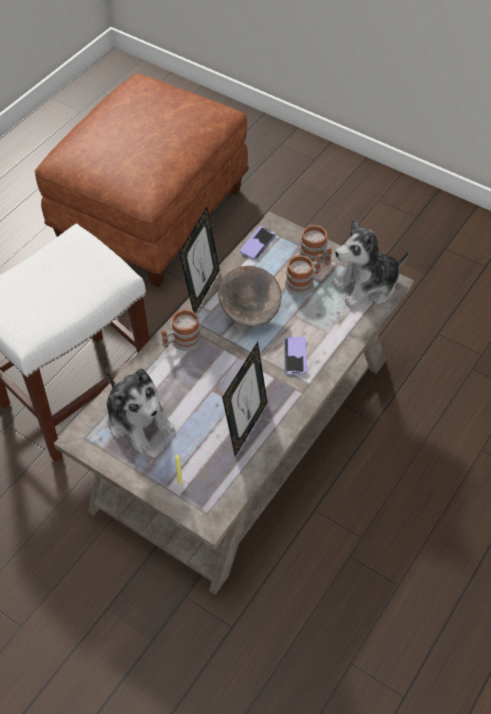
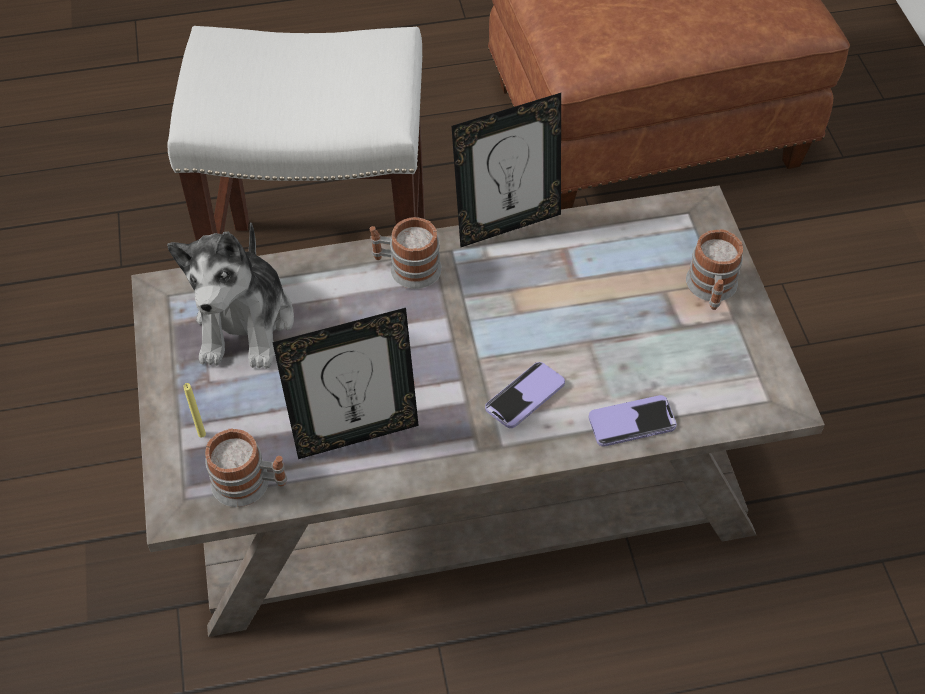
camera: 45 degrees right, 0 degrees up
grey bowl [218,266,282,326] -> none
phone [240,226,276,260] -> phone moved to [589,395,677,447]
mug [285,254,322,296] -> mug moved to [205,428,287,507]
plush toy [332,219,410,308] -> none

